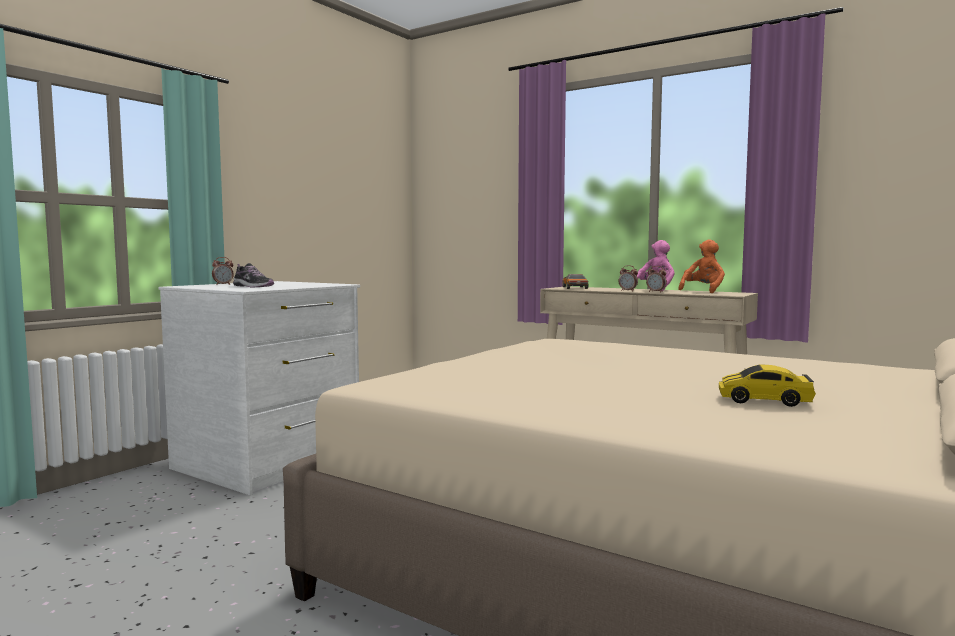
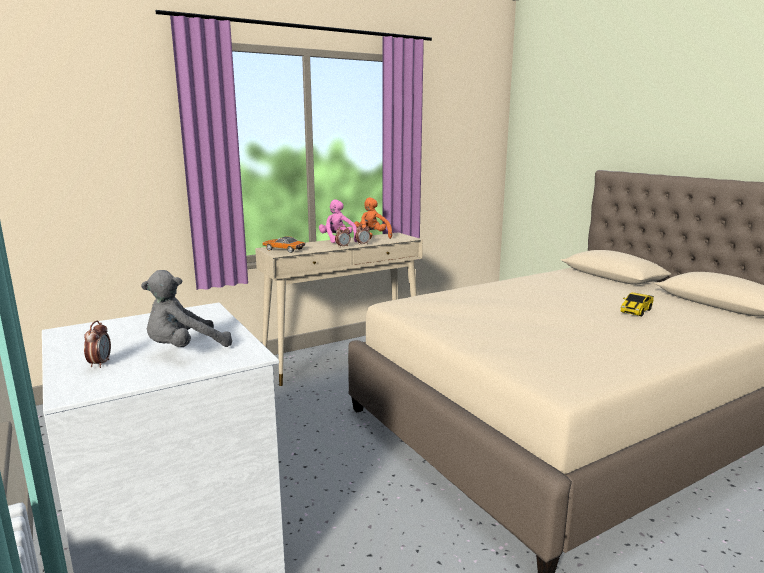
camera: 65 degrees left, 10 degrees up
shoe [233,263,274,287] -> grey plush toy [141,270,232,347]

